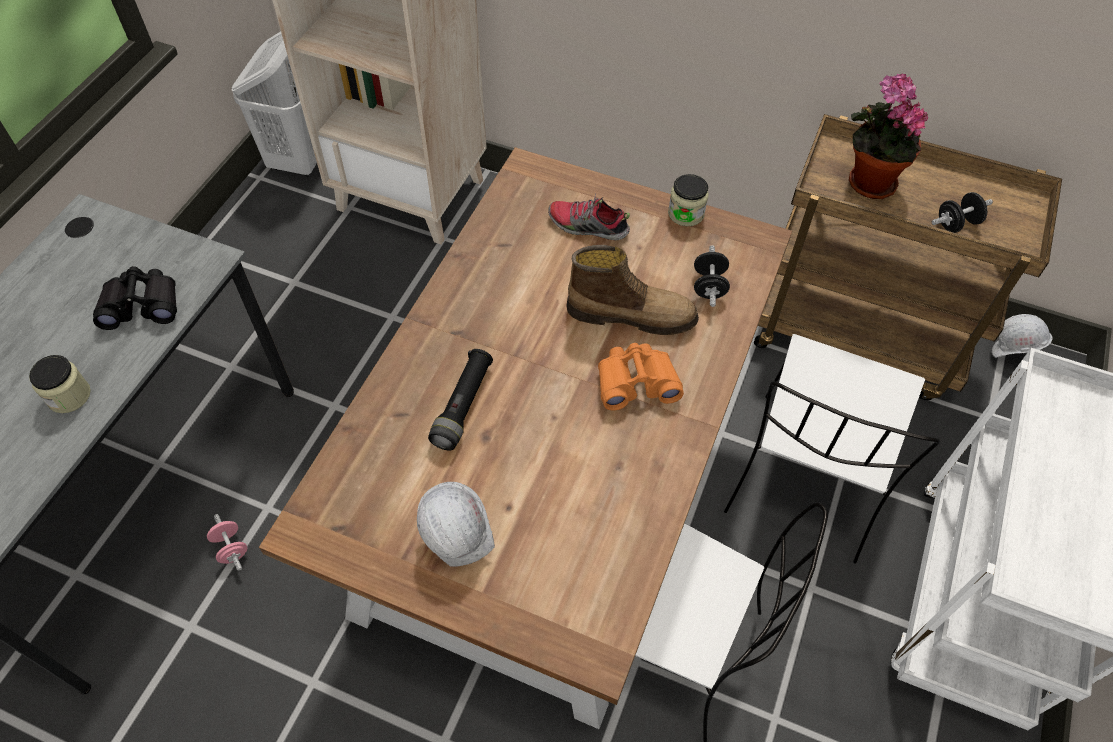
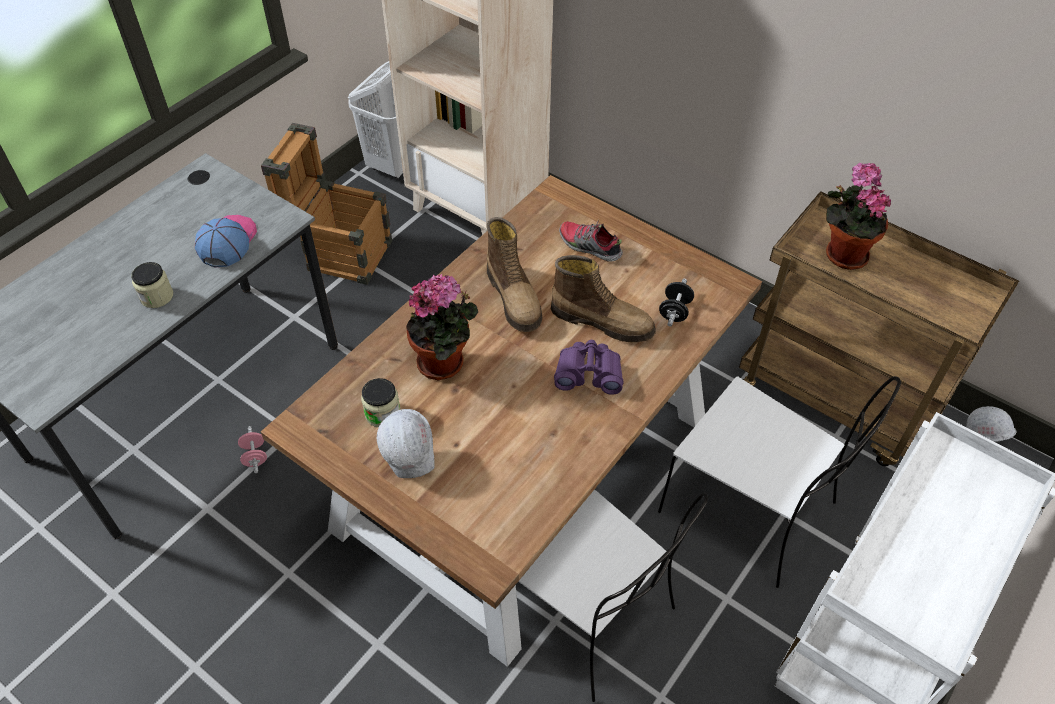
camera: 15 degrees right, 5 degrees down
black binoculars [93,266,177,330] -> cap [195,215,257,268]
black flashlight [428,349,493,451] -> potted plant [406,274,478,380]
orange binoculars [598,343,684,411] -> purple binoculars [554,340,624,395]
jar [668,174,709,226] -> jar moved to [361,378,401,427]
white chair [724,334,940,564] -> white chair turned 90 degrees counterclockwise [658,376,901,588]
black dumbbell [932,192,993,233] -> none
none -> crate [261,123,392,285]
none -> boot [487,217,542,332]

